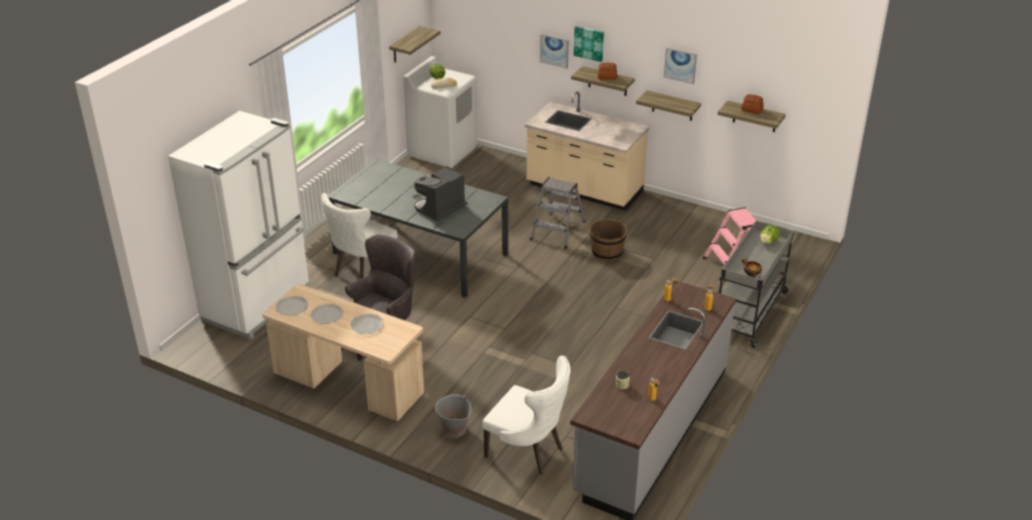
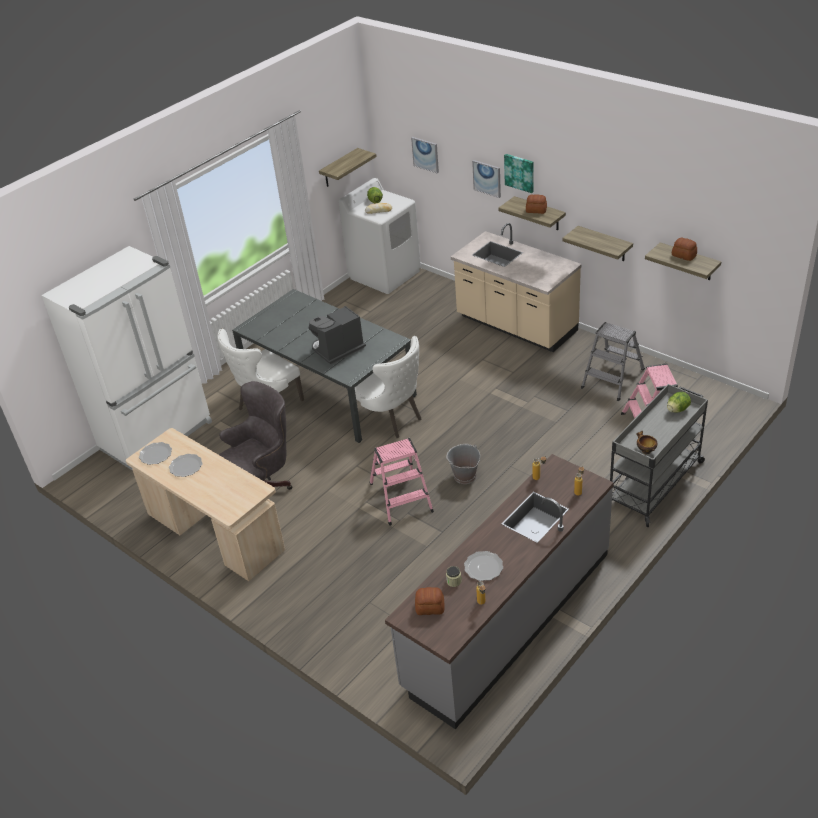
camera: 15 degrees right, 5 degrees up
plate [350,314,384,334] -> plate moved to [464,551,503,581]
grey bucket [435,394,471,438] -> grey bucket moved to [446,444,480,484]
white chair [482,355,571,475] -> white chair moved to [355,336,422,438]
grey step ladder [530,177,586,249] -> grey step ladder moved to [581,322,645,401]
brown bucket [590,217,627,261] -> none
picture [664,48,697,84] -> picture moved to [411,137,439,174]
none -> pink step ladder [369,438,434,526]
none -> bread [415,587,444,615]

